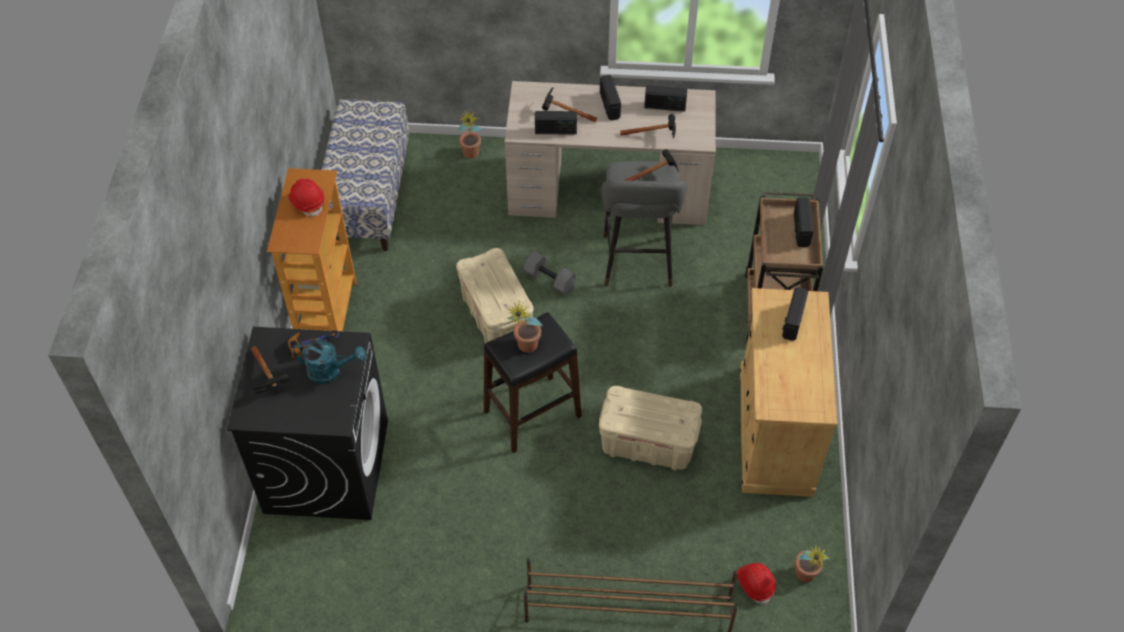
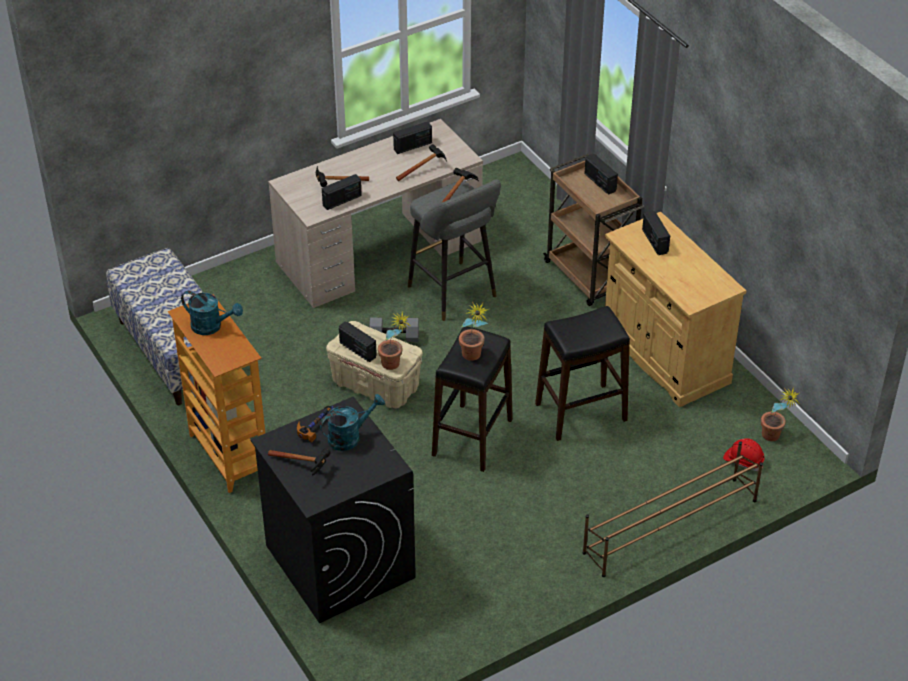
camera: 35 degrees left, 10 degrees down
red hard hat [289,179,324,216] -> turquoise watering can [181,291,243,335]
potted plant [456,110,483,159] -> potted plant moved to [378,313,410,370]
beige storage box [599,386,702,470] -> black stool [535,306,630,441]
radio [600,75,621,121] -> radio moved to [339,321,377,362]

